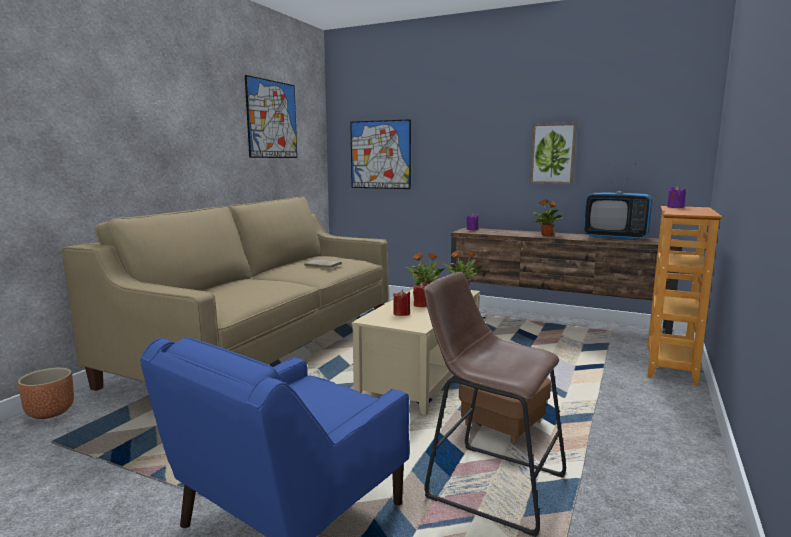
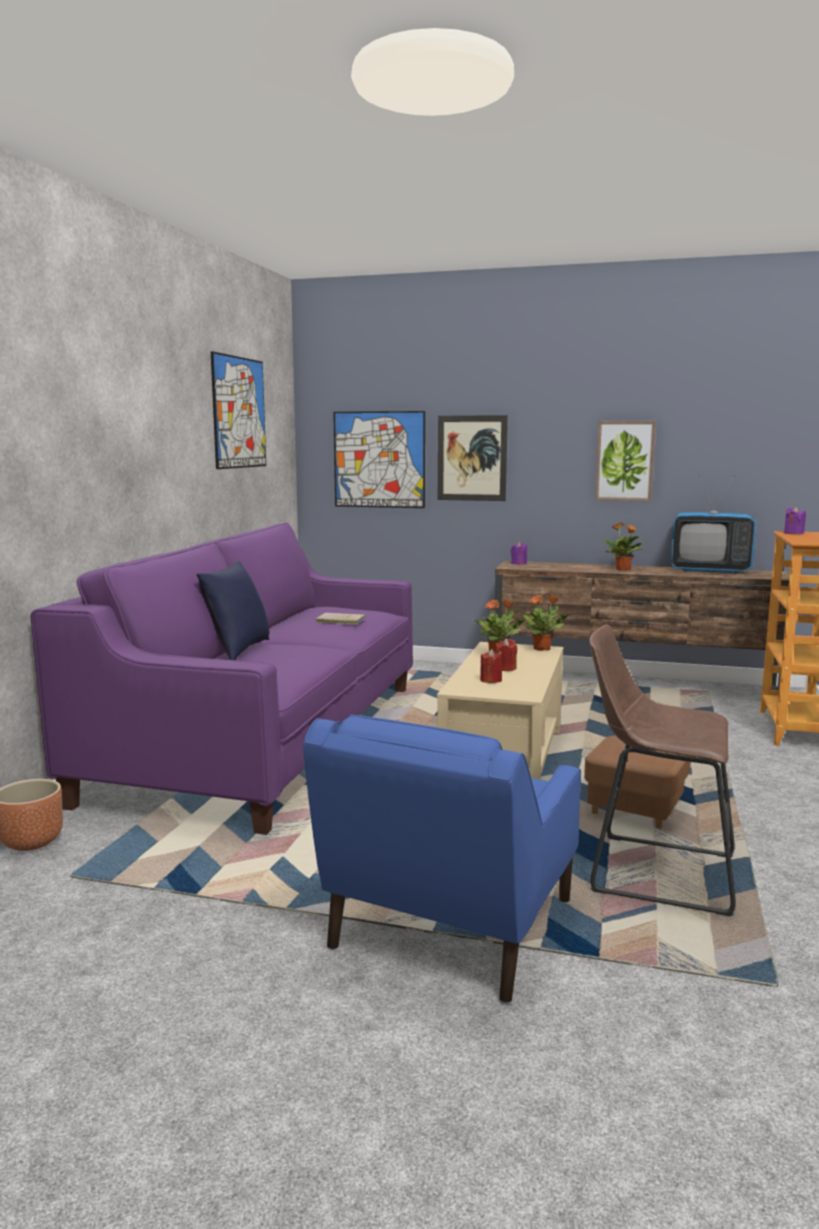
camera: 10 degrees left, 0 degrees up
beige sofa [62,196,389,391] -> purple sofa [30,523,413,835]
none -> blue pillow [197,561,269,660]
none -> picture [438,415,508,501]

